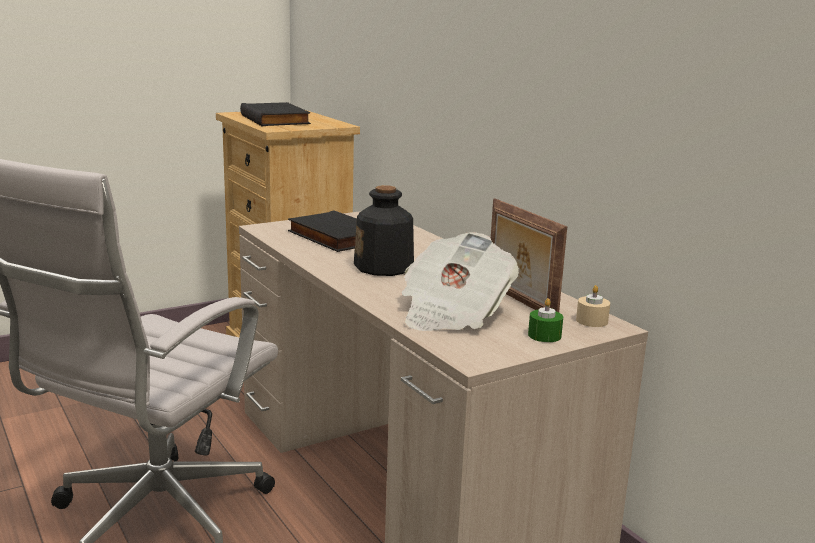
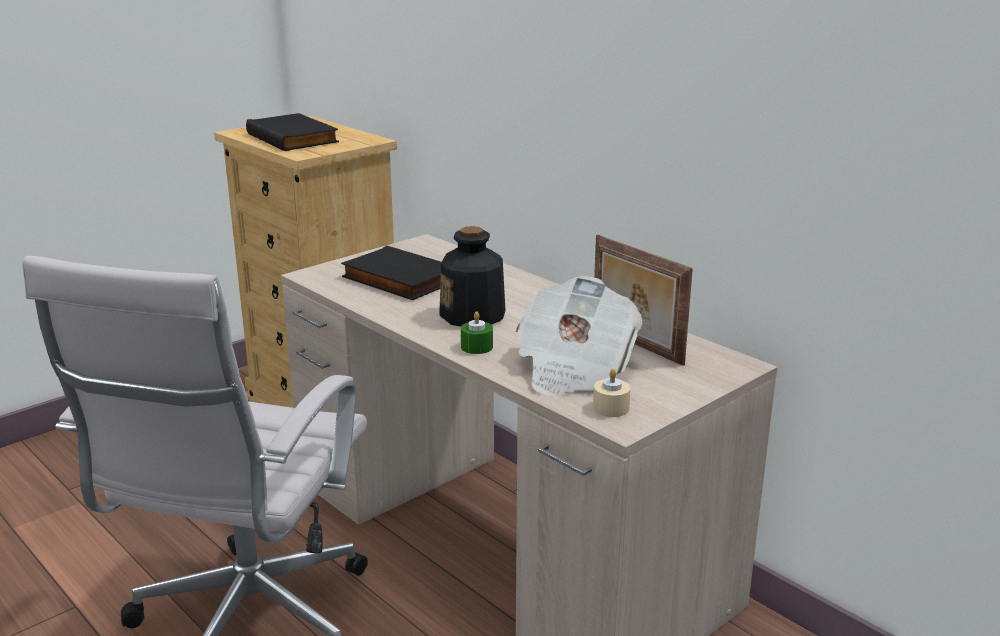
camera: 10 degrees left, 5 degrees up
green candle [528,298,563,342] -> green candle moved to [461,311,493,354]
beige candle [576,285,610,327] -> beige candle moved to [593,369,631,417]

